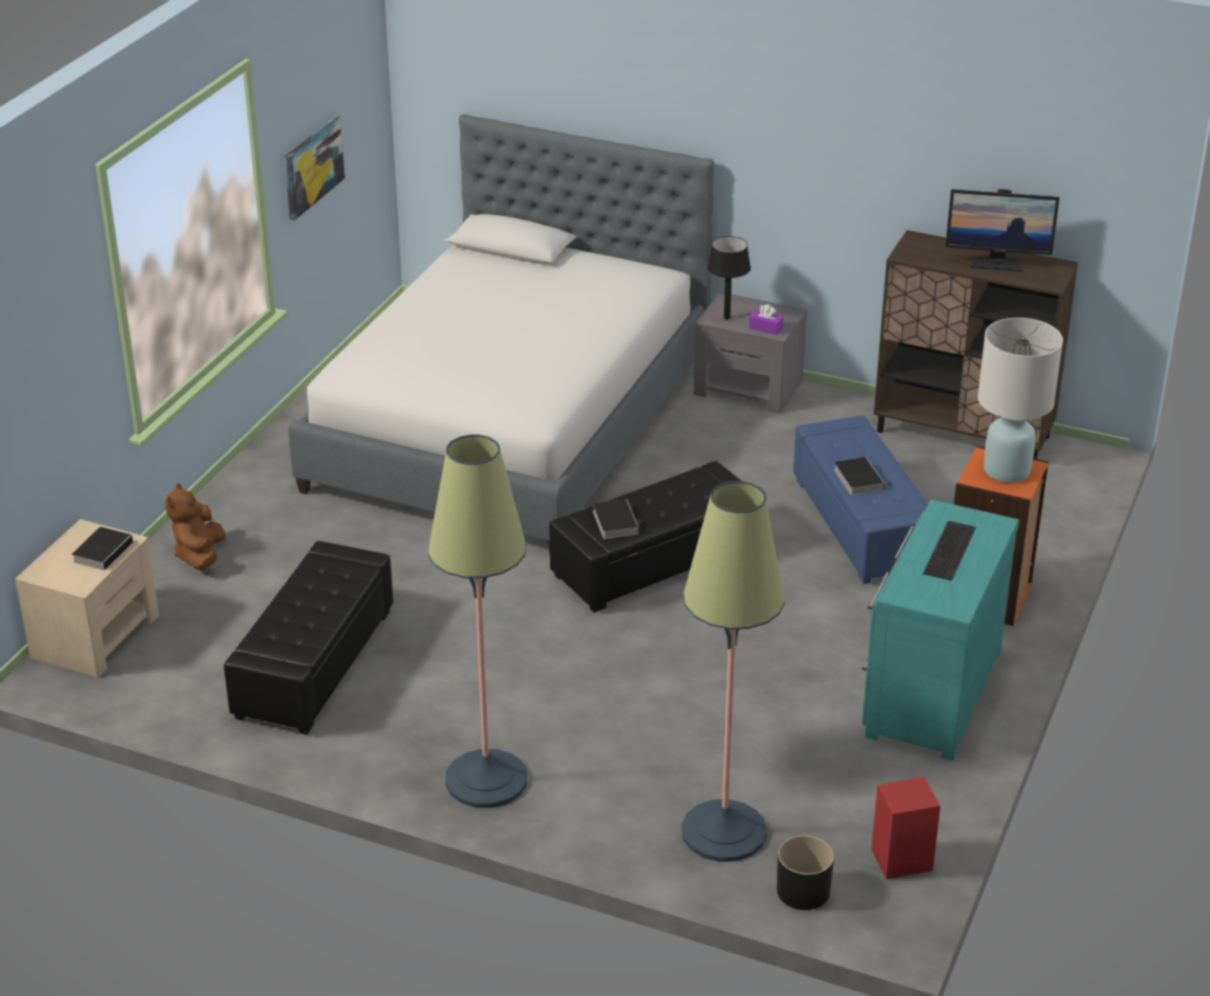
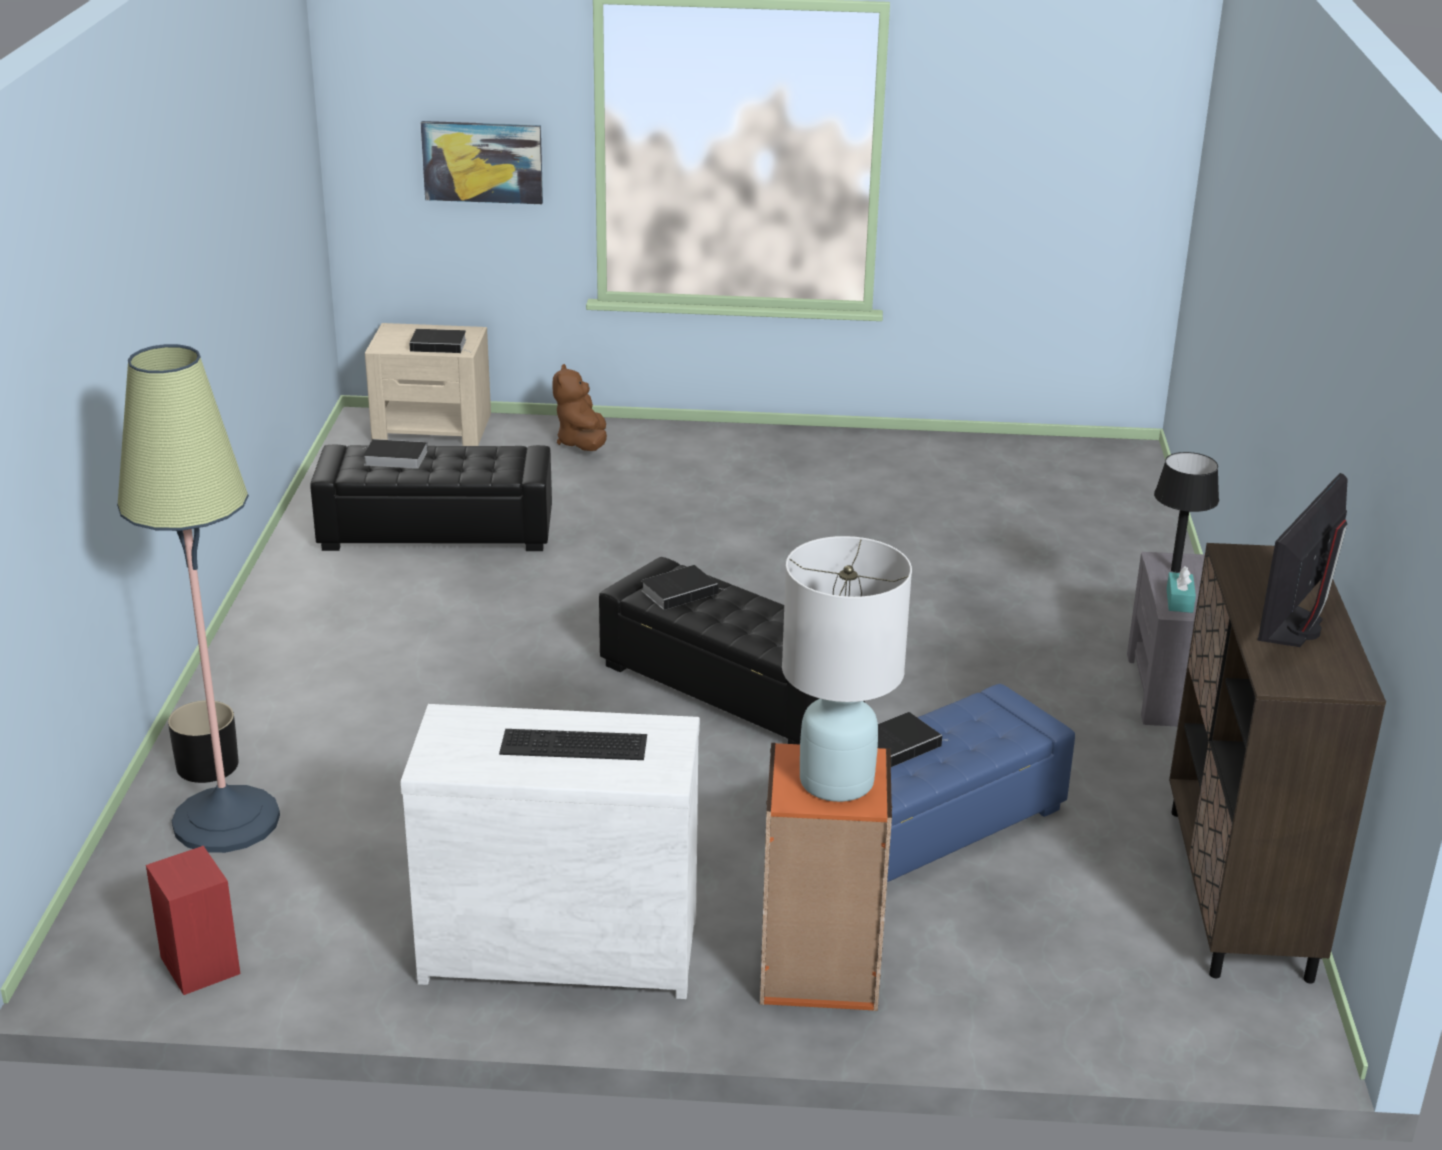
camera: 70 degrees right, 5 degrees down
brown plush toy [165,483,226,570] -> brown plush toy turned 75 degrees counterclockwise [552,364,607,451]
picture [284,116,345,221] -> picture moved to [421,121,543,204]
bed [288,114,714,554] -> none
floor lamp [428,435,528,808] -> none
purple tissue box [749,304,784,335] -> turquoise tissue box [1167,566,1196,613]
black planter [777,835,834,910] -> black planter moved to [168,700,239,783]
turquoise dresser [862,499,1019,761] -> white dresser [400,704,700,999]
monitor [945,189,1060,272] -> monitor turned 45 degrees clockwise [1257,473,1348,647]
none -> book [363,439,428,469]

